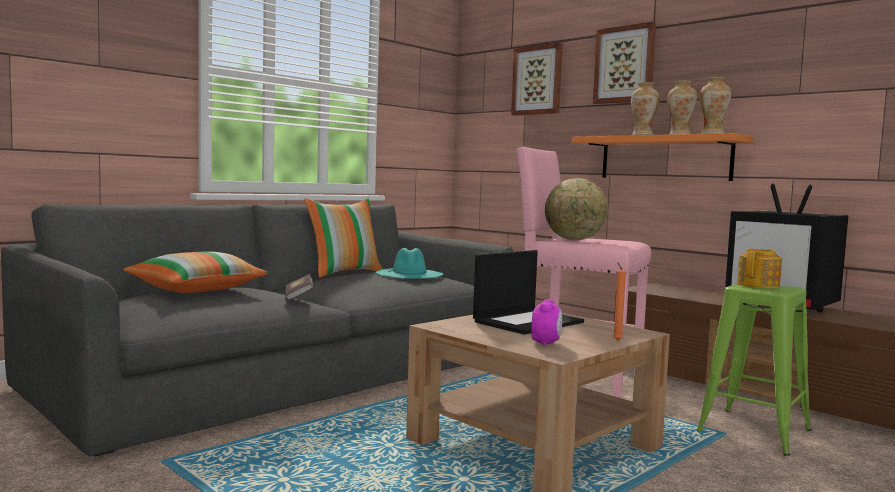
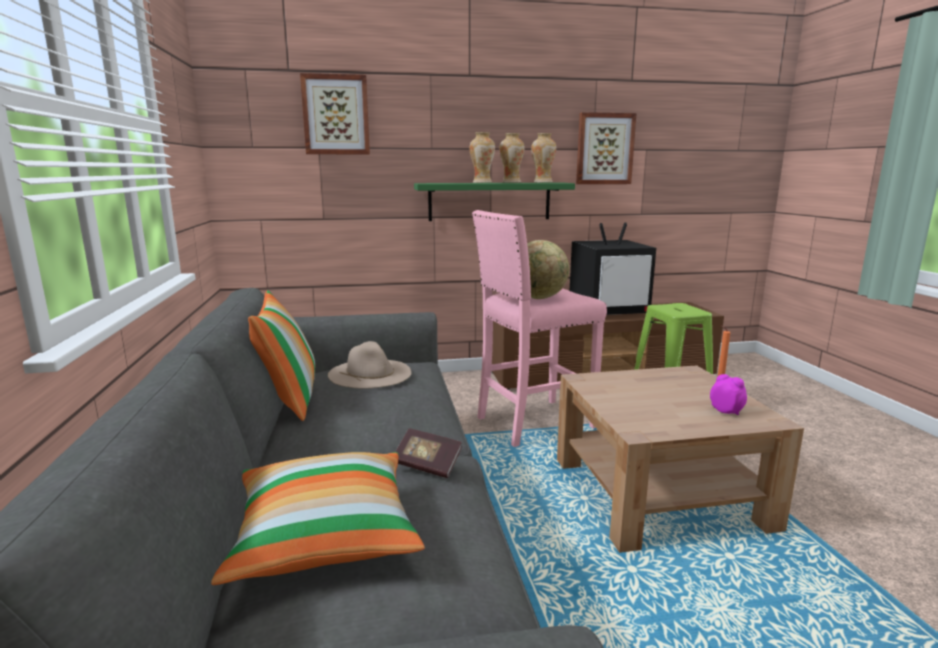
camera: 55 degrees left, 10 degrees up
turquoise hat [376,248,443,279] -> beige hat [328,341,411,389]
laptop [473,250,584,335] -> none
orange shelf [572,133,753,181] -> green shelf [414,183,575,221]
picture [593,22,656,104] -> picture moved to [576,112,637,184]
teapot [737,249,782,289] -> none

